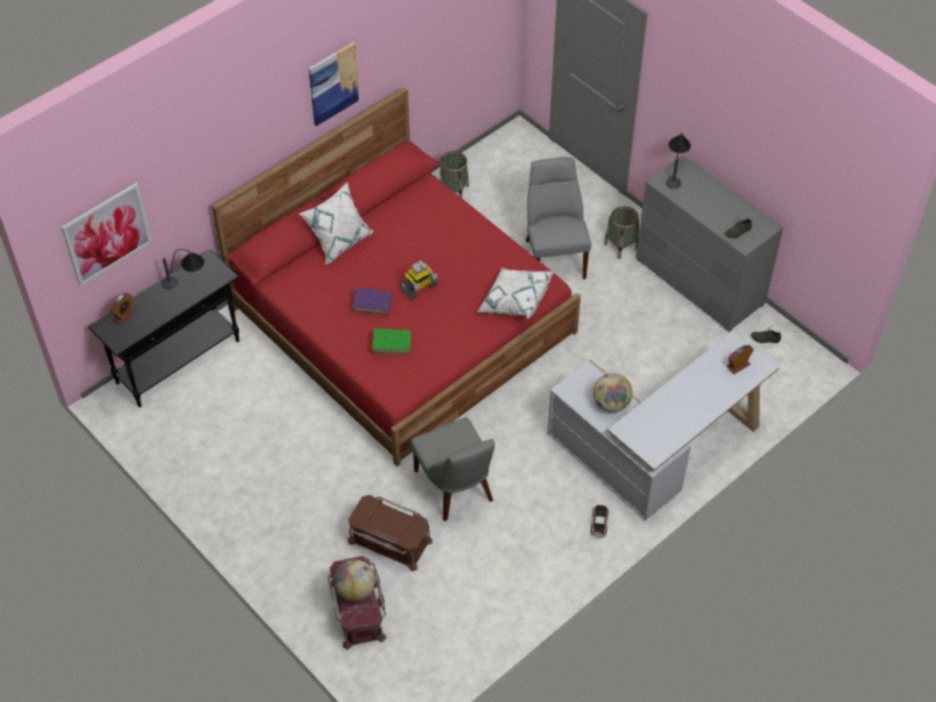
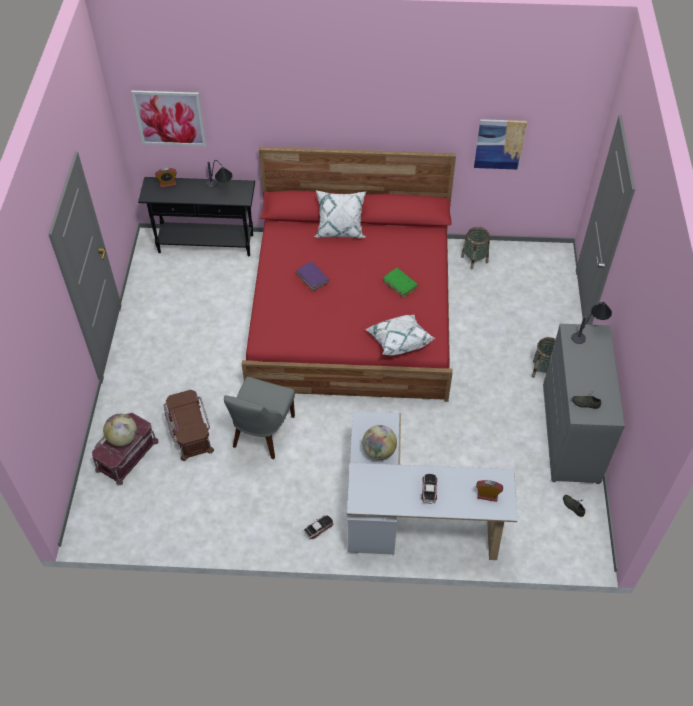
camera: 45 degrees right, 0 degrees up
picture [309,42,360,126] -> picture moved to [474,119,527,170]
green book [372,328,411,354] -> green book moved to [383,268,418,298]
toy robot [400,260,438,300] -> none
grey chair [526,157,591,279] -> none
none -> toy car [421,474,437,504]

